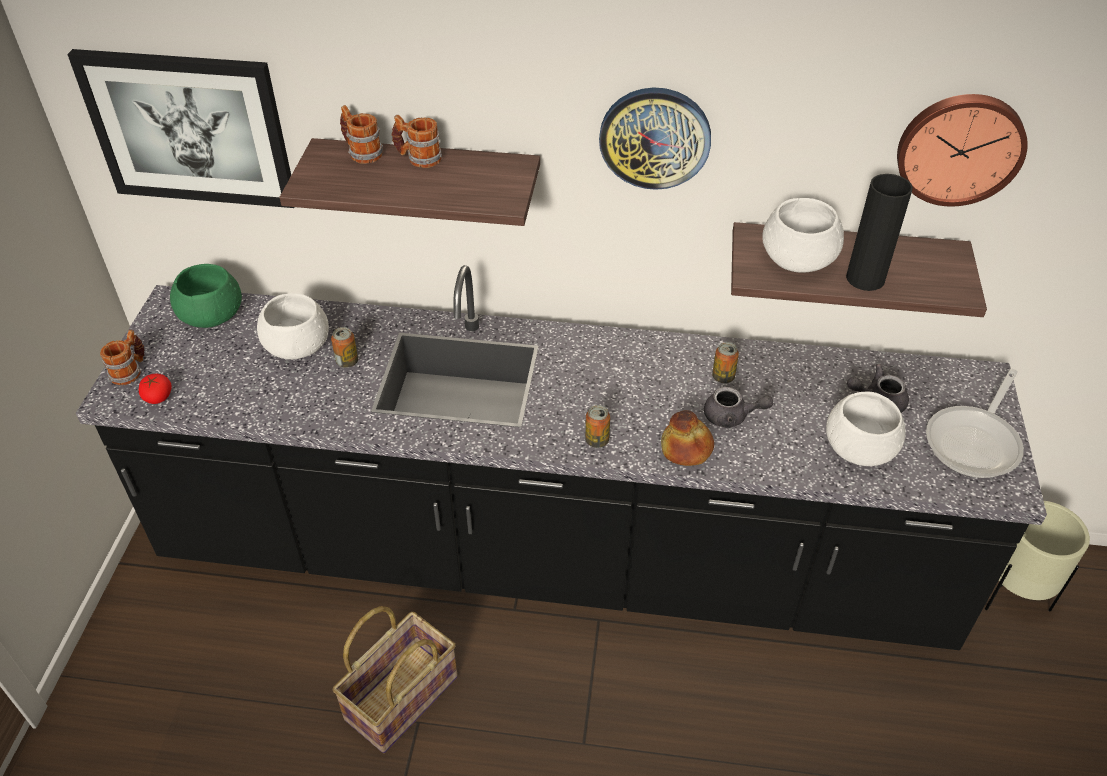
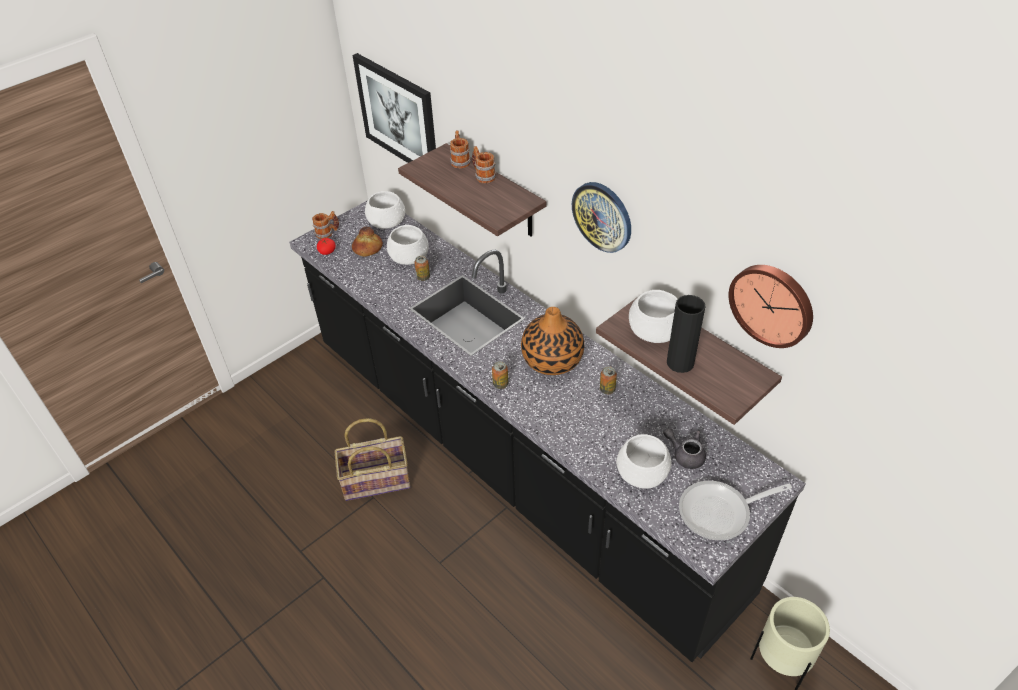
camera: 40 degrees right, 0 degrees up
green bowl [170,264,242,328] -> white bowl [365,191,405,229]
bread [661,410,714,466] -> bread moved to [352,227,383,257]
grey teapot [704,387,773,428] -> none
none -> vase [521,307,584,375]

